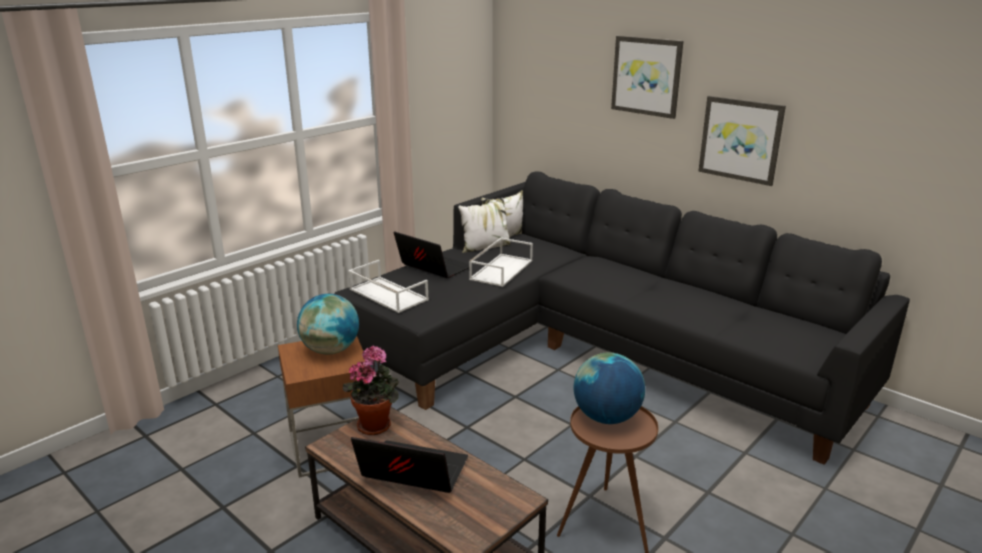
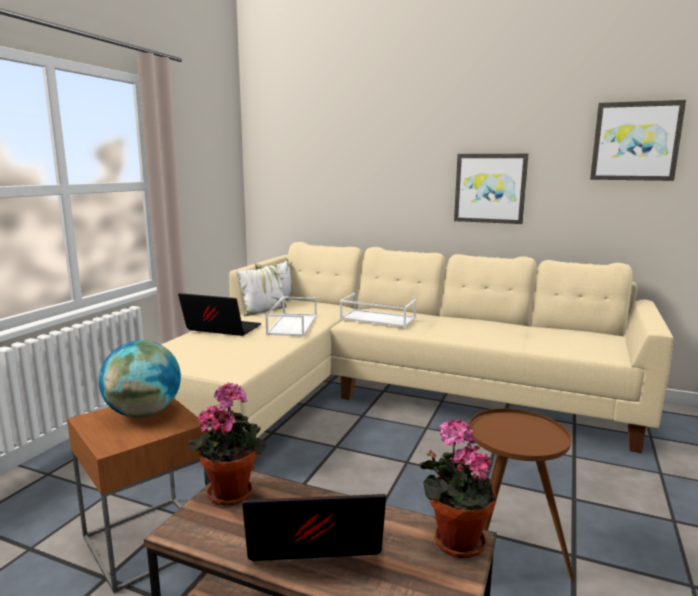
camera: 20 degrees left, 10 degrees down
black sofa [334,172,910,465] -> beige sofa [161,242,673,471]
white tray [348,260,429,313] -> white tray moved to [340,293,416,327]
globe [574,353,645,424] -> none
picture [611,36,684,119] -> picture moved to [590,100,686,181]
none -> potted plant [420,419,496,558]

